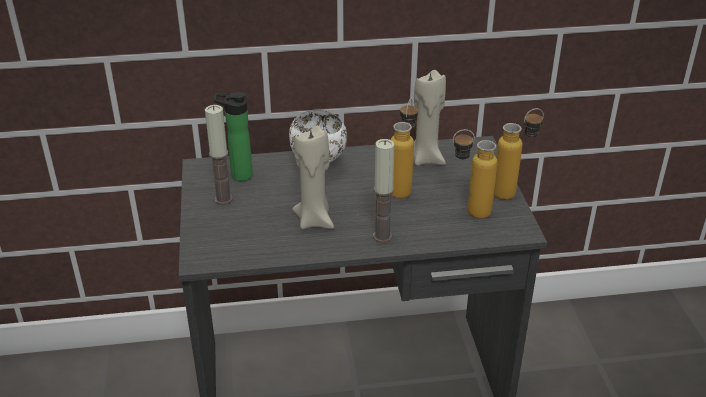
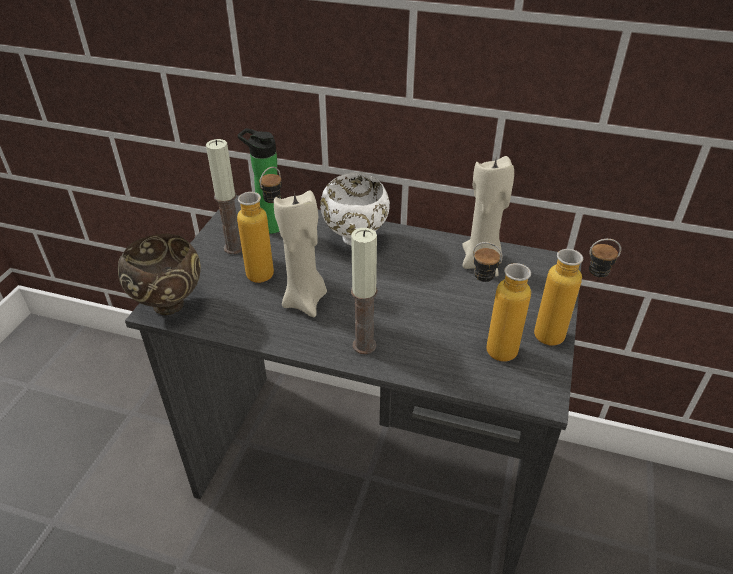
camera: 25 degrees right, 5 degrees up
bottle [391,99,418,198] -> bottle moved to [237,167,282,283]
none -> brown bowl [118,233,201,315]

